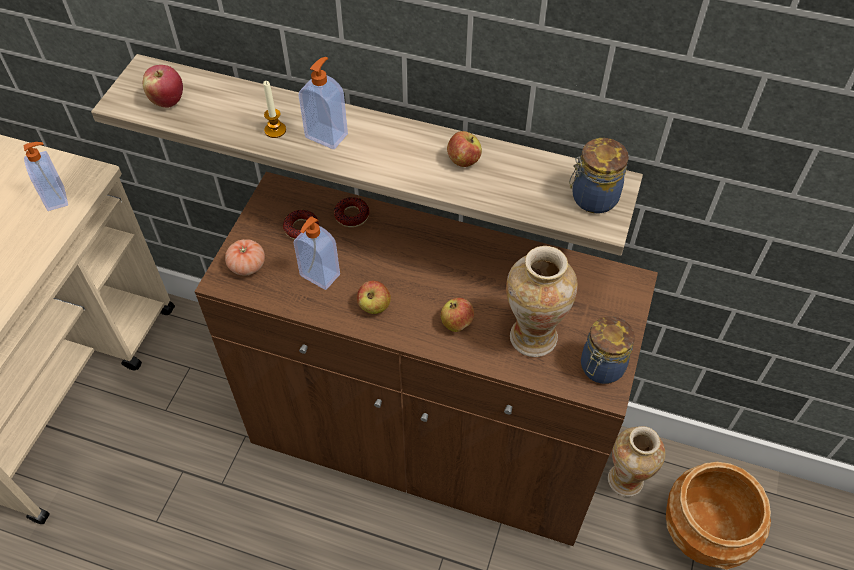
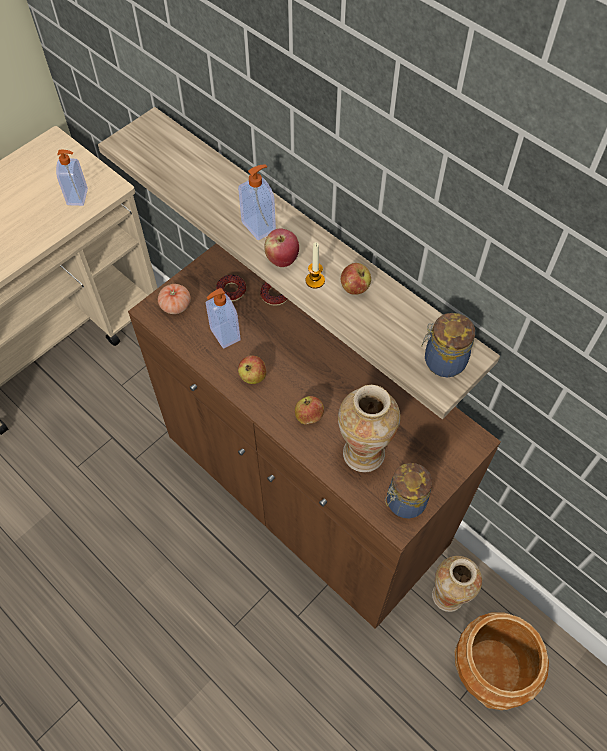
camera: 25 degrees right, 5 degrees up
apple [143,65,183,108] -> apple moved to [265,228,299,267]
candle [263,81,286,138] -> candle moved to [305,242,325,289]

